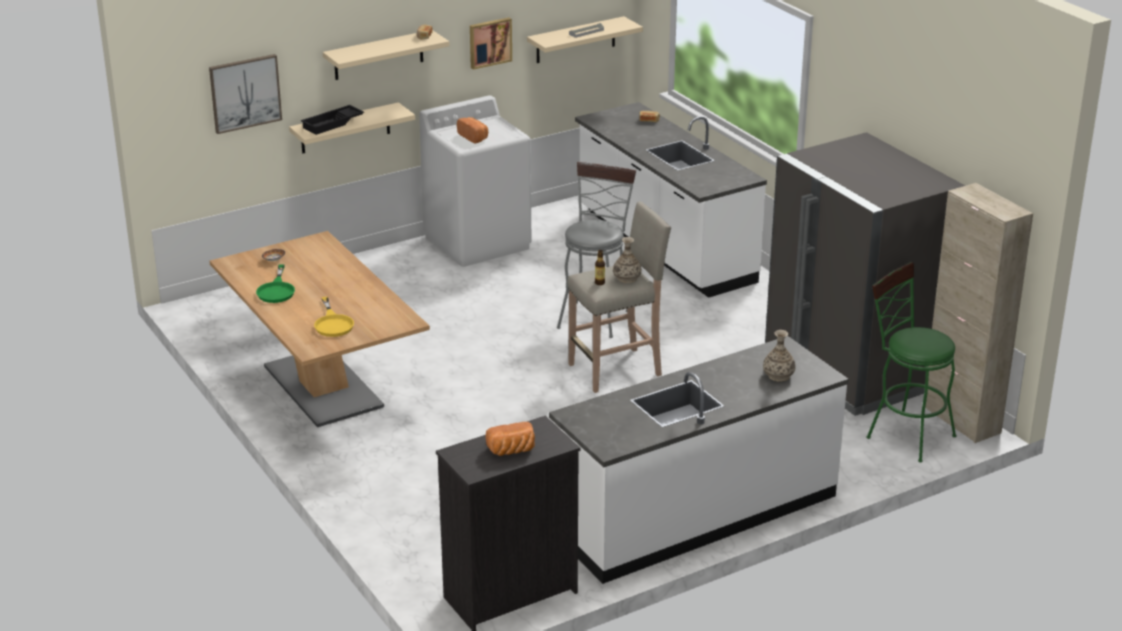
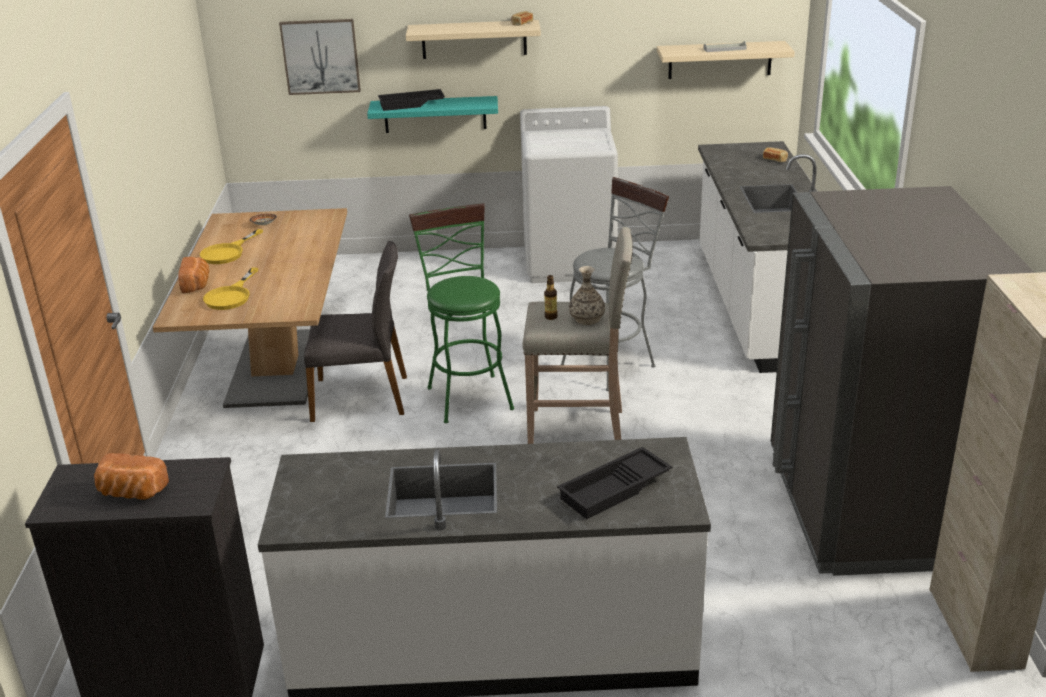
camera: 30 degrees right, 0 degrees up
green frying pan [256,264,295,303] -> yellow frying pan [200,229,263,264]
beige shelf [289,102,415,153] -> turquoise shelf [367,96,498,133]
bread [457,117,488,144] -> bread moved to [178,257,209,293]
picture [470,17,512,70] -> none
vase [763,330,796,382] -> black tray [557,447,673,519]
green stool [866,262,956,462] -> green stool moved to [409,203,514,423]
none -> grey chair [304,241,407,422]

